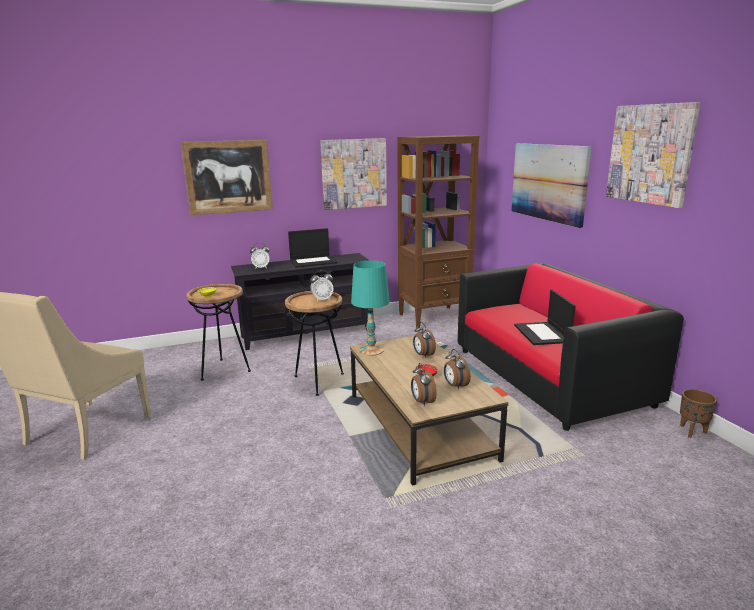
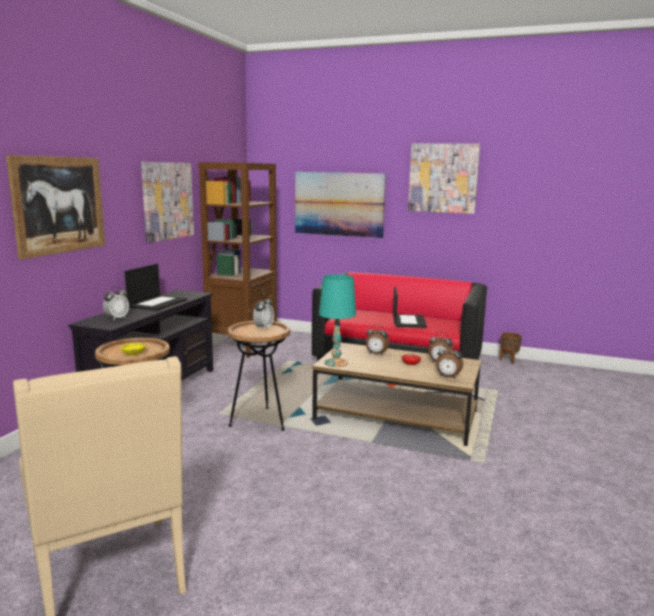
camera: 50 degrees left, 5 degrees down
laptop [514,289,575,345] -> laptop turned 120 degrees counterclockwise [393,287,427,328]

